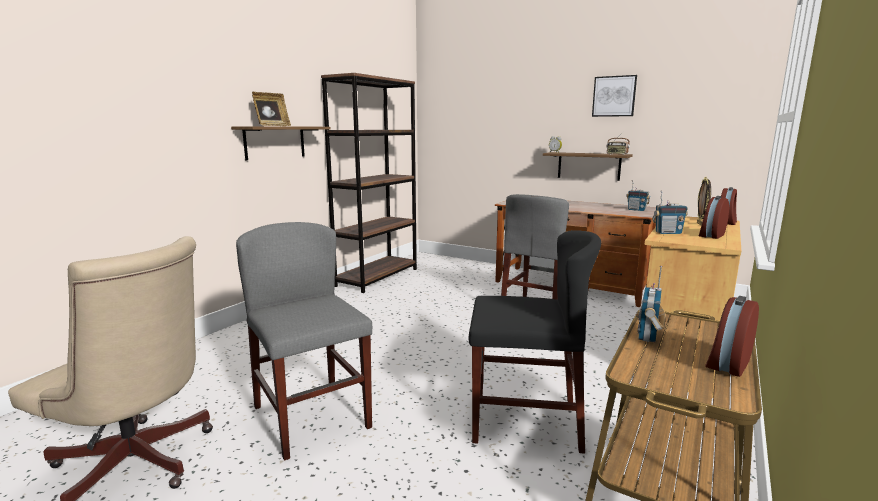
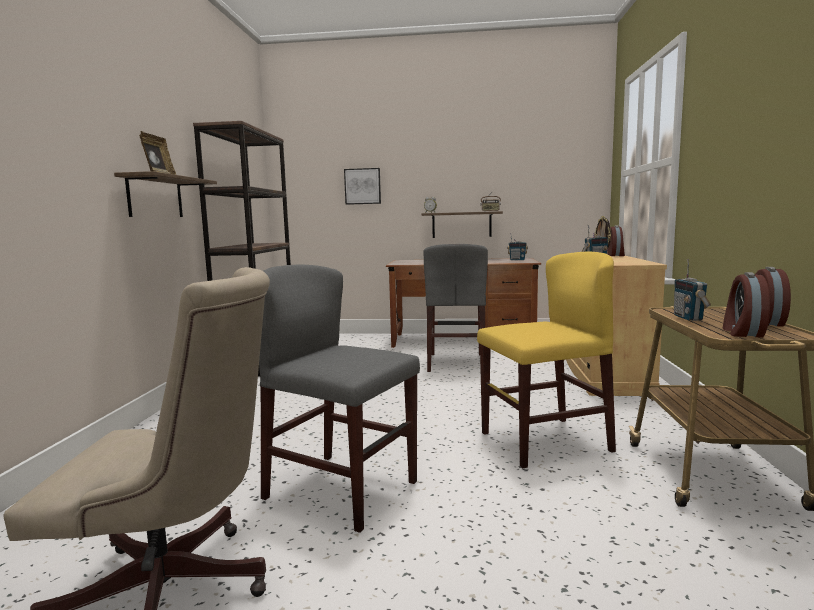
camera: 25 degrees left, 5 degrees down
black chair [469,230,601,454] -> yellow chair [477,252,616,468]
picture [592,75,637,117] -> picture moved to [344,168,381,205]
alarm clock [699,196,729,239] -> alarm clock moved to [722,272,770,338]

